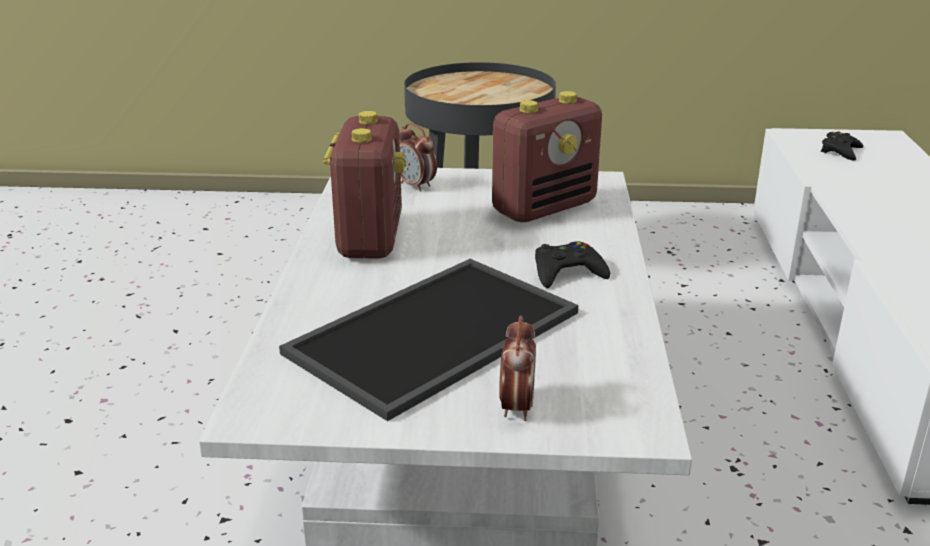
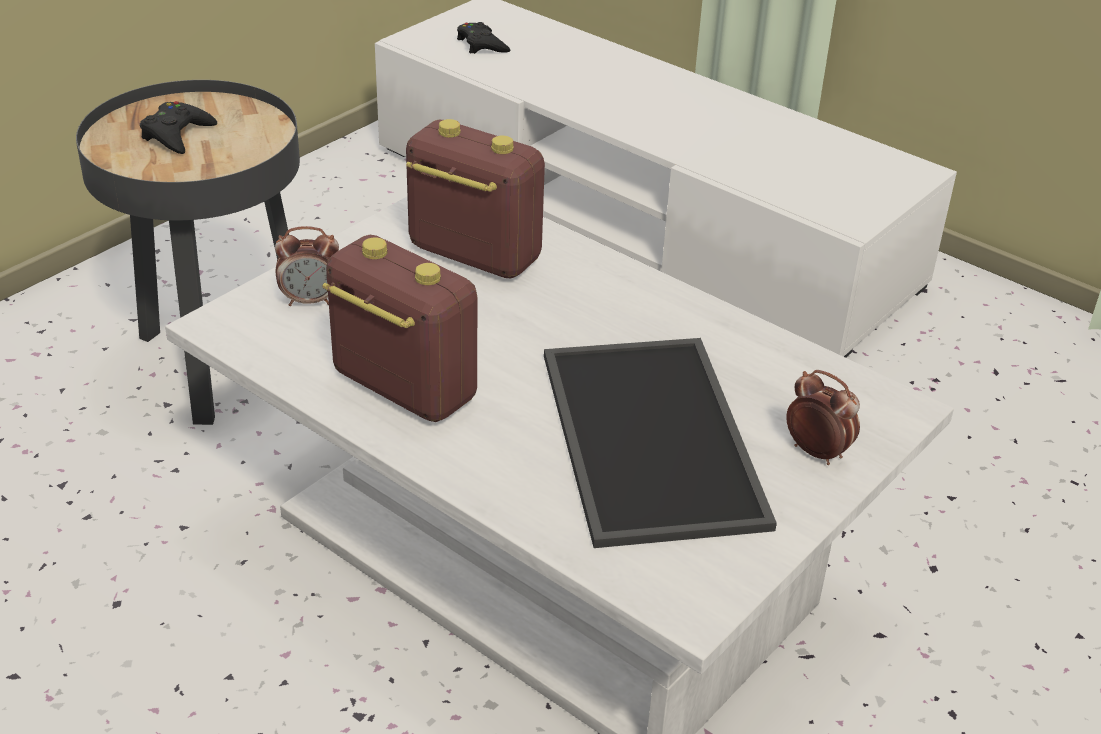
camera: 55 degrees left, 10 degrees up
radio [492,91,602,222] -> radio turned 60 degrees counterclockwise [406,119,545,279]
black game controller [535,241,610,288] -> black game controller moved to [140,101,217,154]

